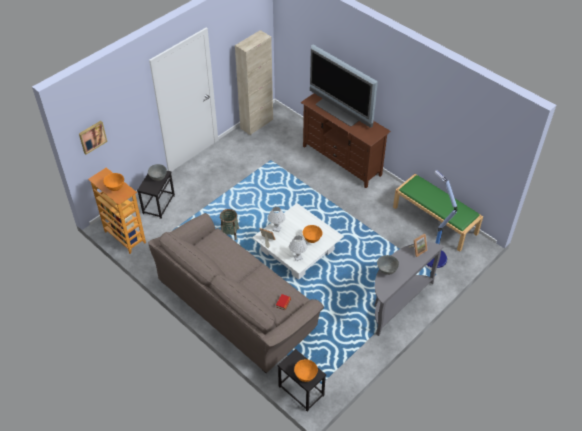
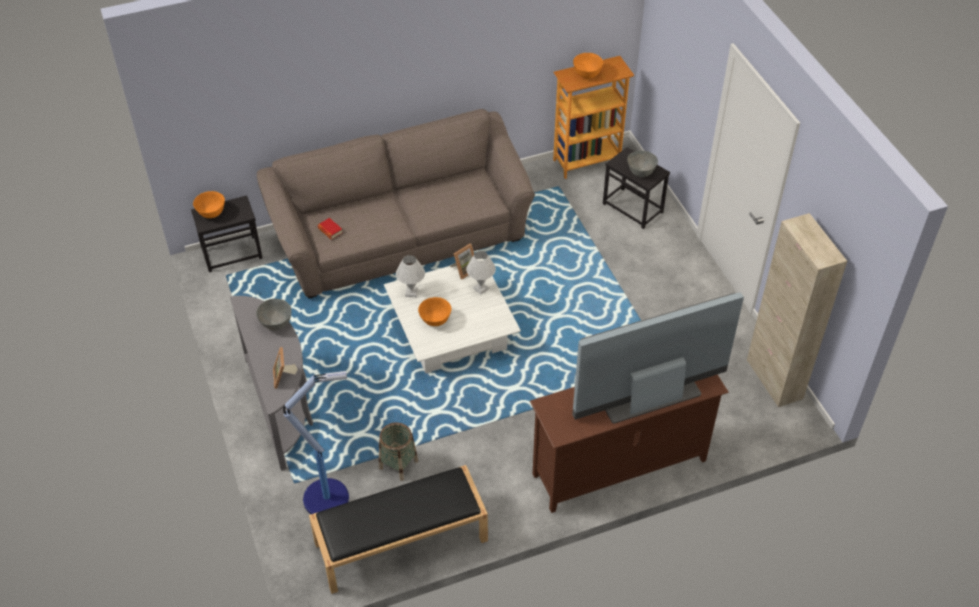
camera: 115 degrees right, 0 degrees up
picture [79,121,107,154] -> none
basket [220,209,239,240] -> basket moved to [379,422,418,481]
green bench [393,174,483,252] -> black bench [309,465,488,594]

